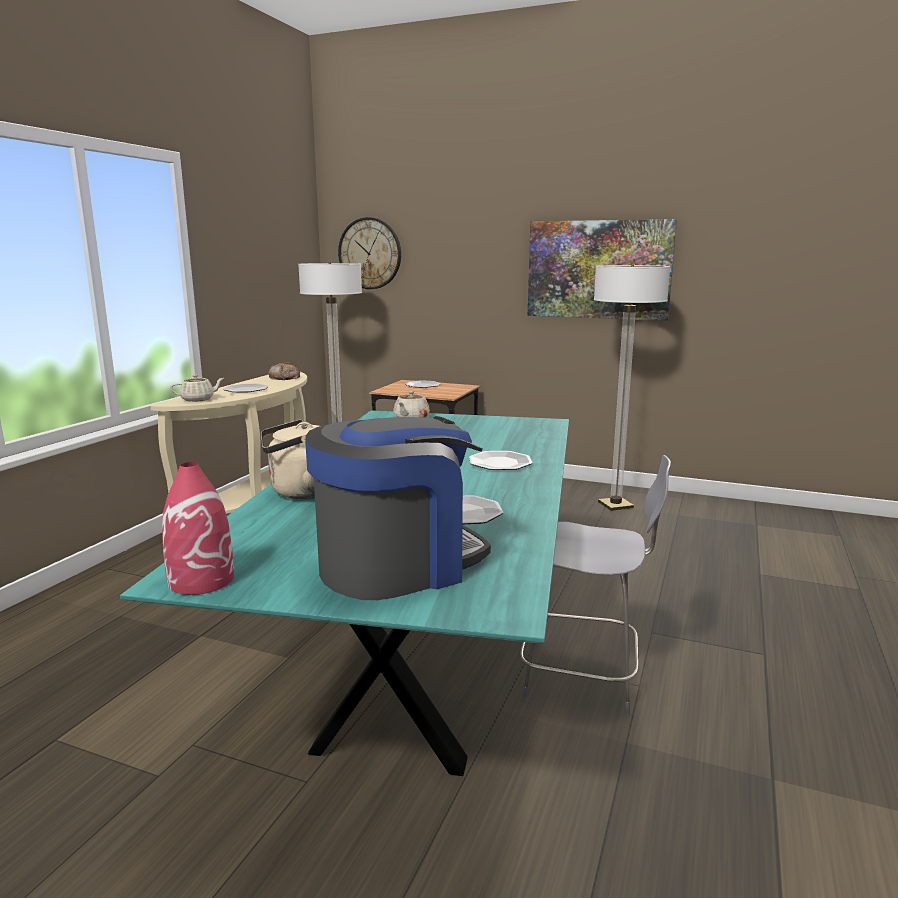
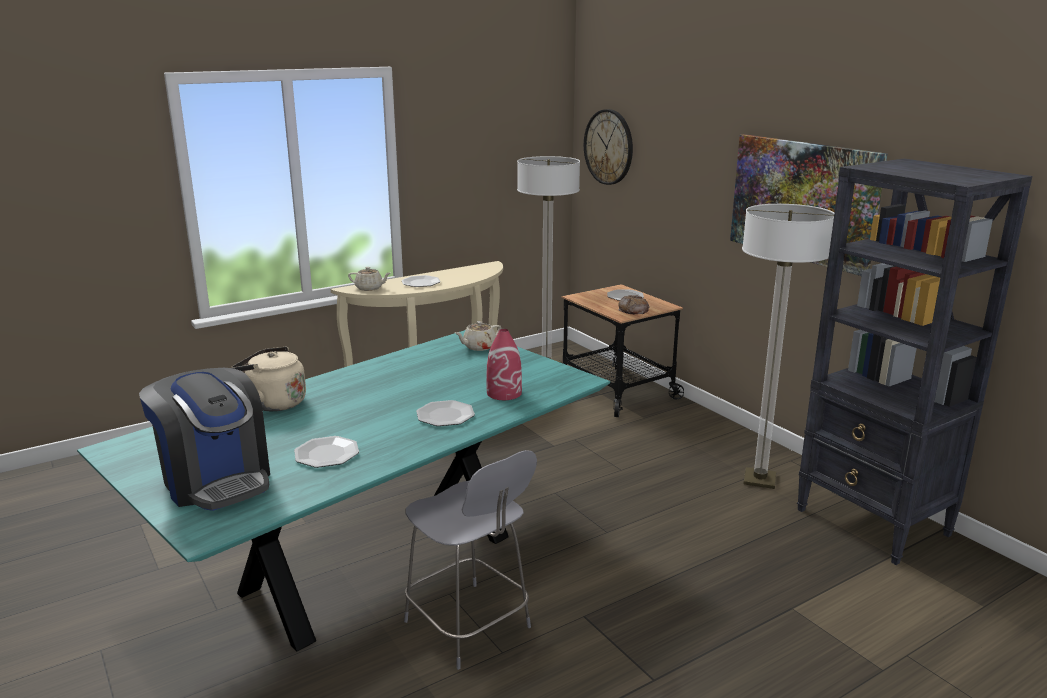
camera: 35 degrees right, 5 degrees up
red vase [162,462,234,595] -> red vase moved to [486,329,522,400]
bread [268,363,300,380] -> bread moved to [618,295,650,314]
coffee machine [305,416,491,600] -> coffee machine turned 45 degrees clockwise [139,368,270,511]
none -> black bookcase [797,159,1032,565]

